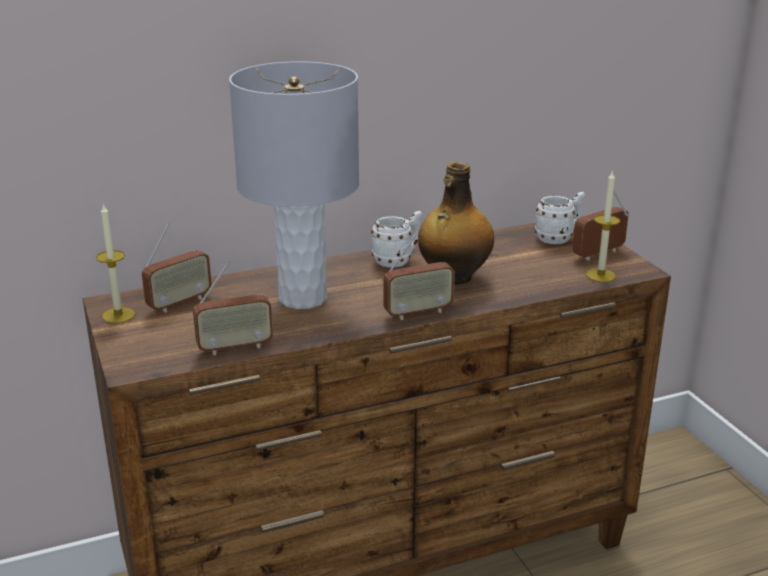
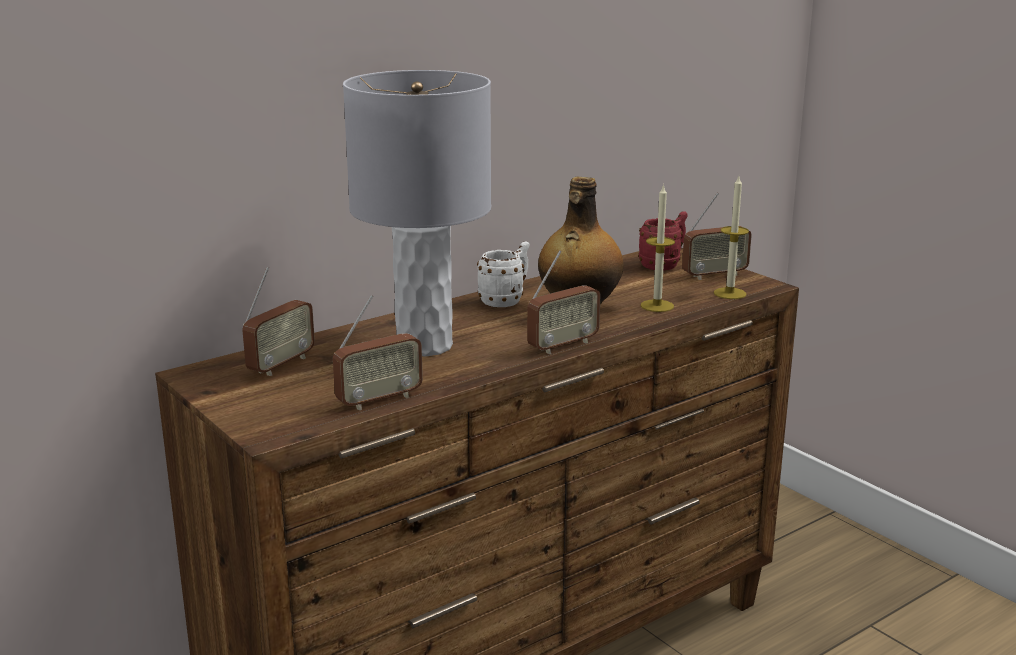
camera: 15 degrees left, 5 degrees down
candle [96,203,135,323] -> candle moved to [641,184,675,312]
white mug [535,192,585,244] -> red mug [638,211,688,271]
radio [572,191,629,261] -> radio turned 150 degrees counterclockwise [682,193,752,280]

